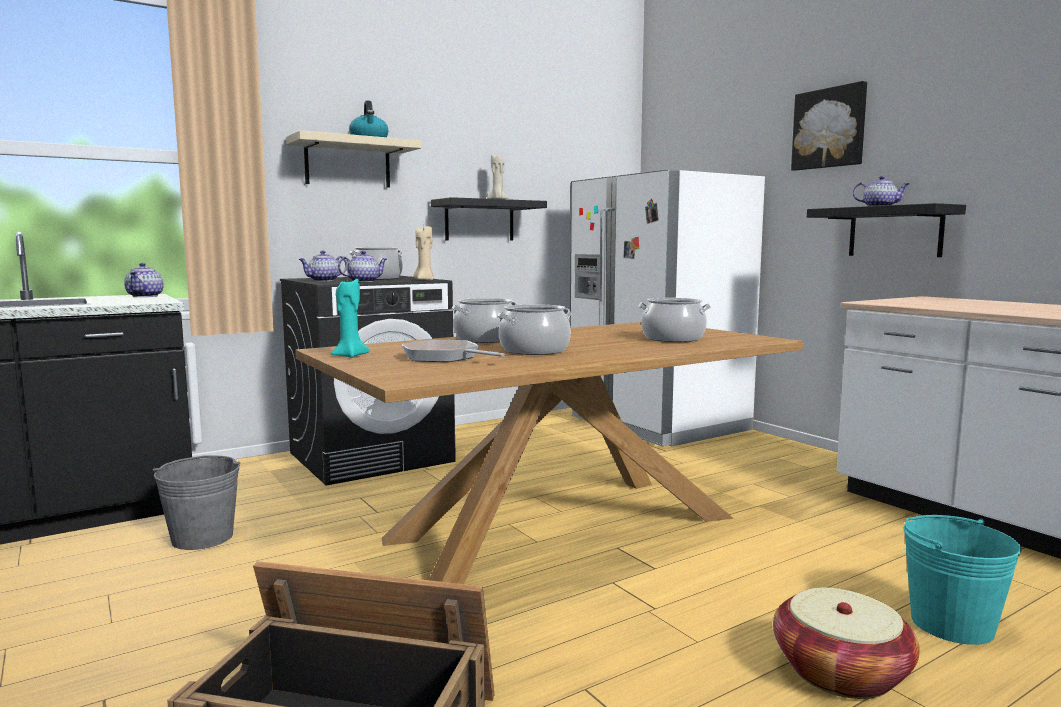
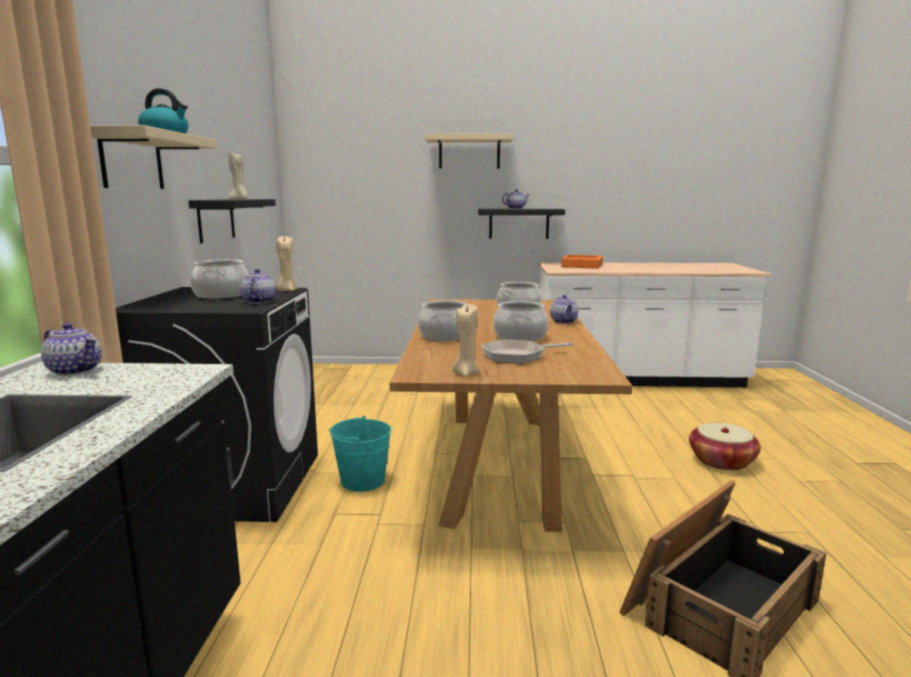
camera: 55 degrees left, 5 degrees up
grey bucket [153,455,240,550] -> none
teapot [299,251,347,281] -> teapot moved to [550,295,578,324]
turquoise candle [331,279,370,358] -> beige candle [452,304,479,376]
white fridge [570,169,765,446] -> none
picture [791,81,867,171] -> beige shelf [425,133,514,169]
turquoise bucket [903,515,1022,645] -> turquoise bucket moved to [329,416,391,492]
none -> orange tray [561,255,603,269]

